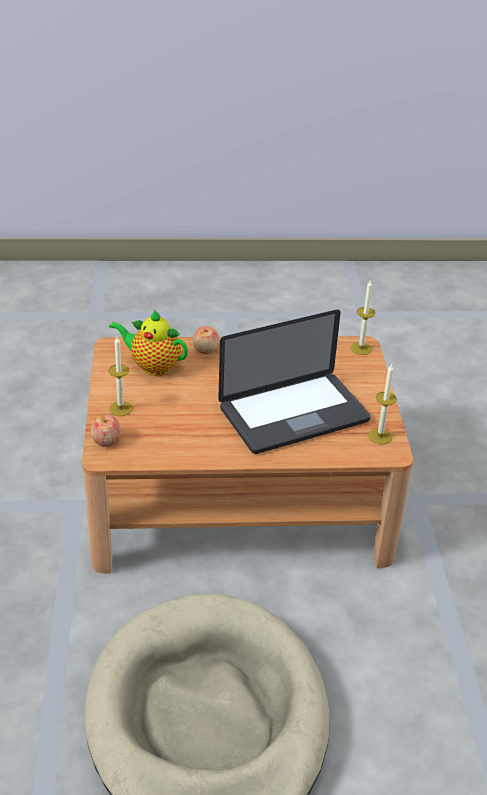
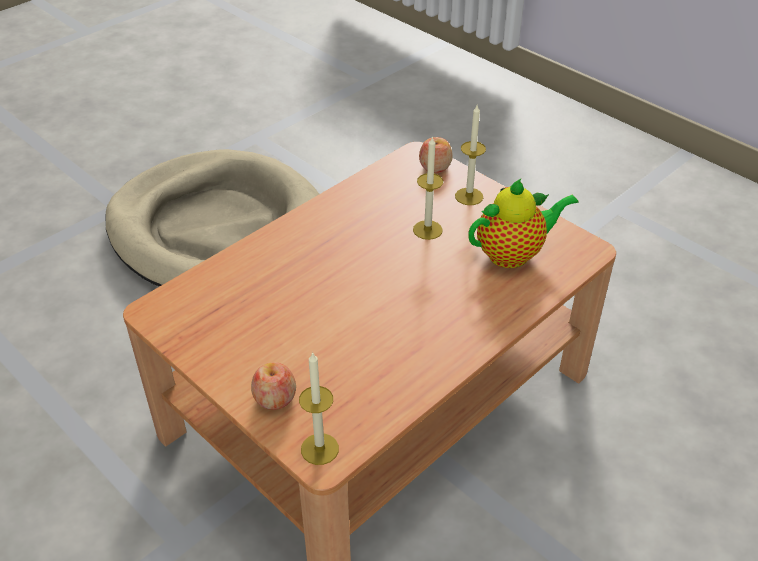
camera: 140 degrees right, 5 degrees up
apple [193,326,219,354] -> apple moved to [251,362,296,410]
laptop [218,310,371,454] -> none
candle [368,364,397,445] -> candle moved to [413,136,443,240]

